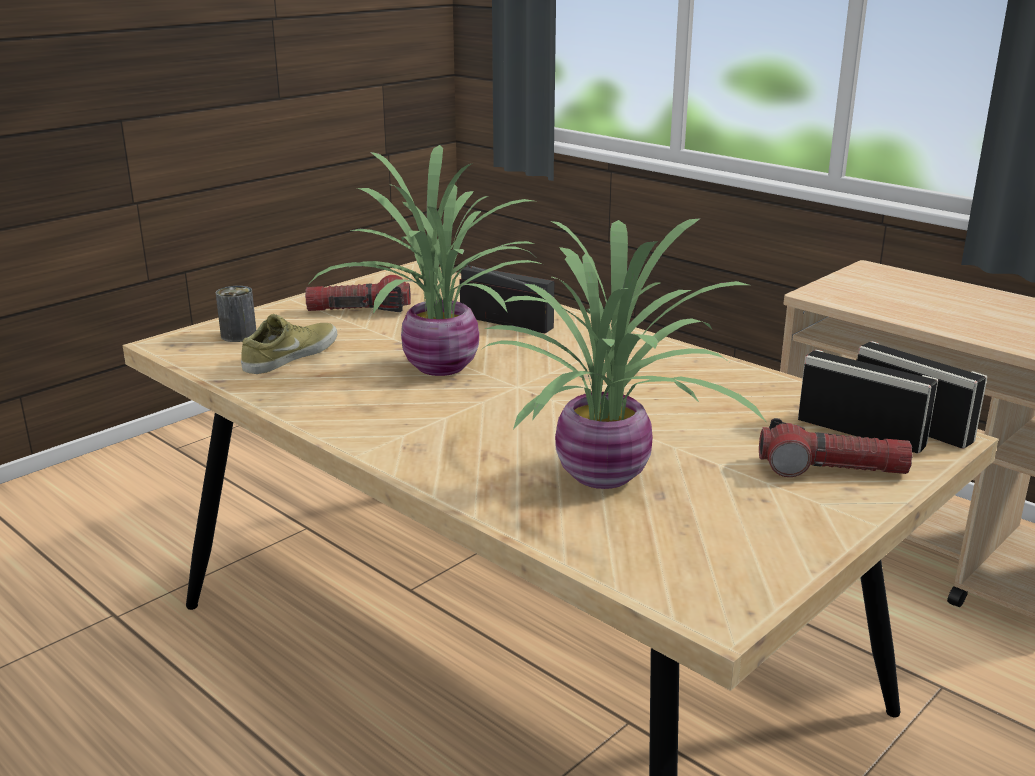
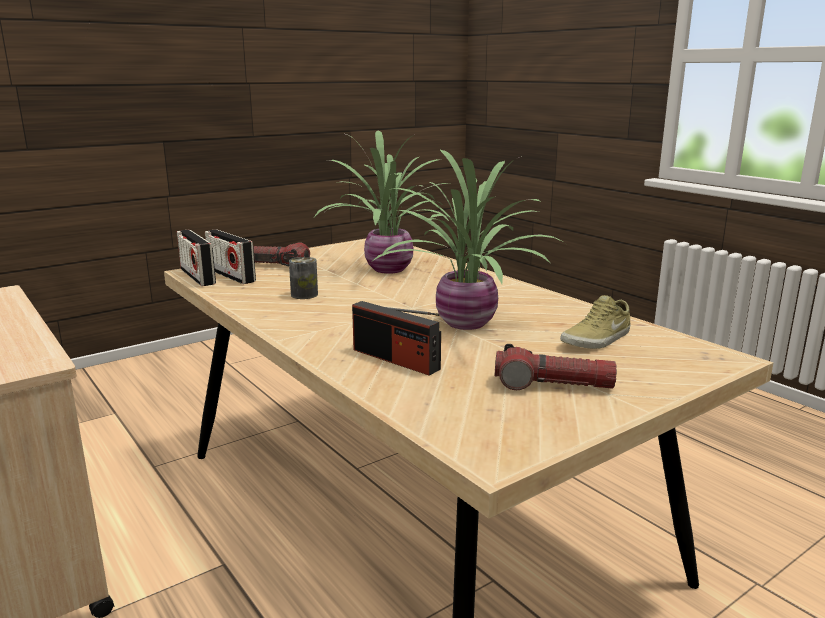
camera: 170 degrees left, 5 degrees down
can [216,286,256,342] -> can moved to [289,257,318,299]

